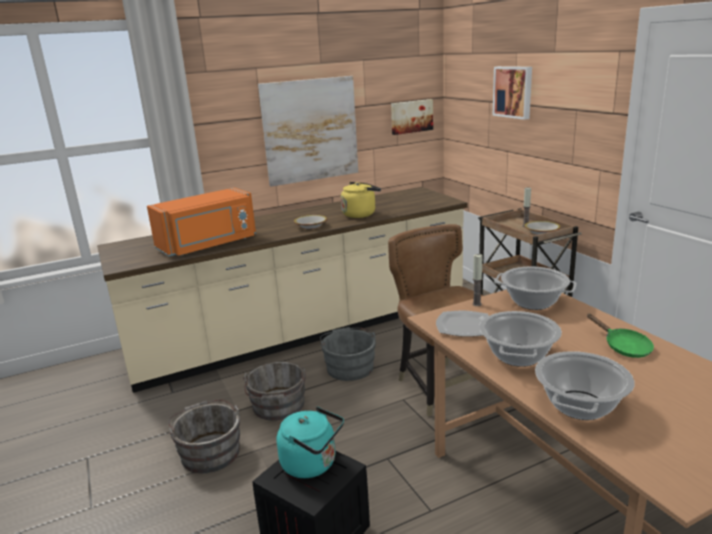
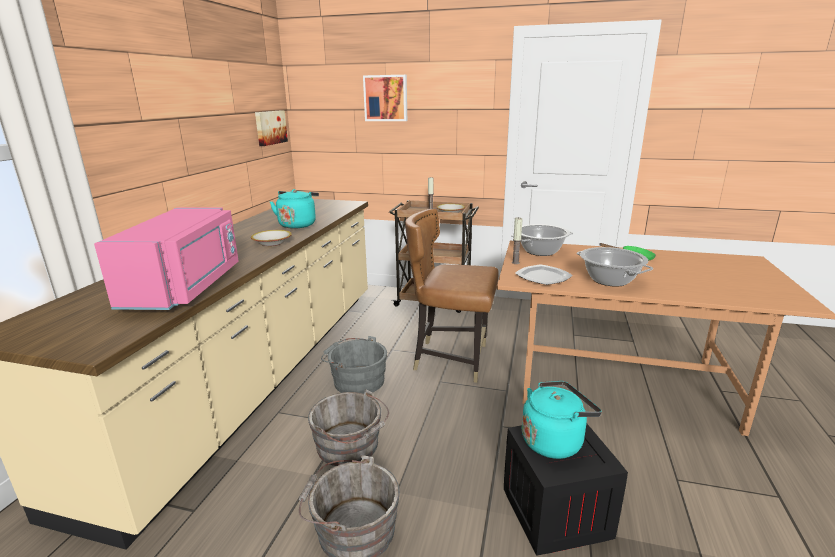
camera: 50 degrees left, 0 degrees up
orange microwave [147,188,256,256] -> pink microwave [94,208,239,310]
picture [258,76,358,187] -> none
yellow kettle [341,182,381,218] -> turquoise kettle [270,189,319,229]
cooking pot [535,351,634,420] -> none

